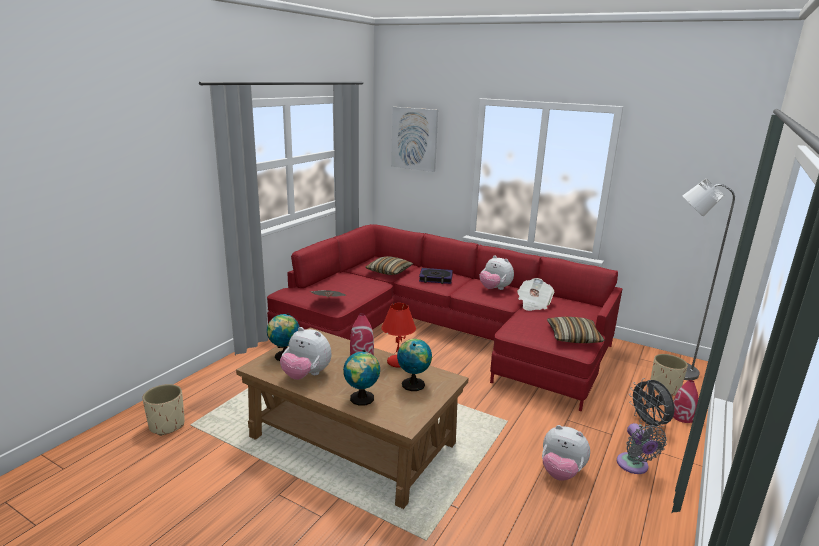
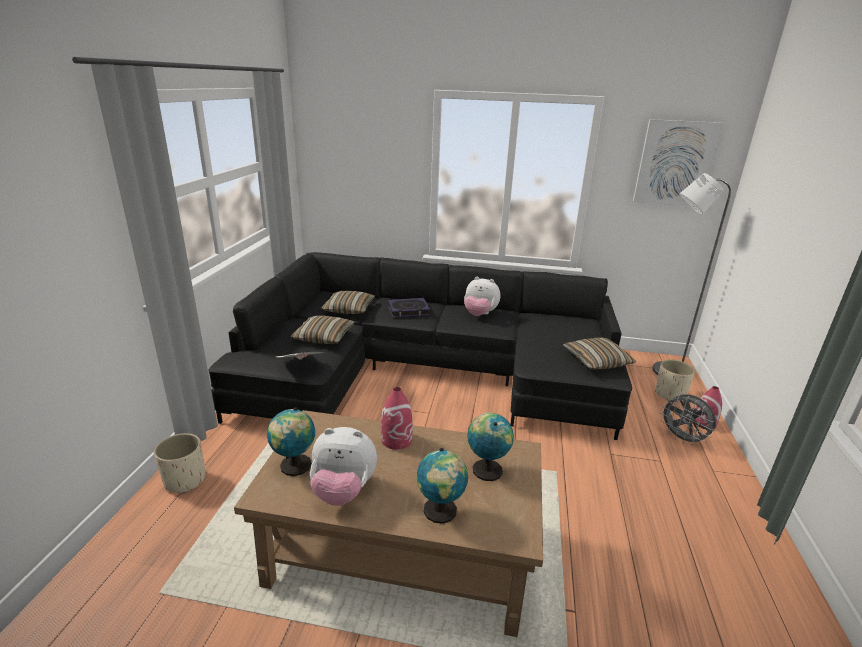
camera: 20 degrees left, 5 degrees up
beige planter [142,384,185,436] -> beige planter moved to [154,433,206,494]
red sofa [267,224,622,411] -> black sofa [208,252,632,440]
red table lamp [381,303,416,367] -> none
picture [391,107,438,172] -> picture moved to [633,119,724,206]
newspaper [517,278,554,311] -> none
plush toy [542,425,590,481] -> none
grey fan [617,423,667,474] -> none
none -> pillow [291,316,355,344]

